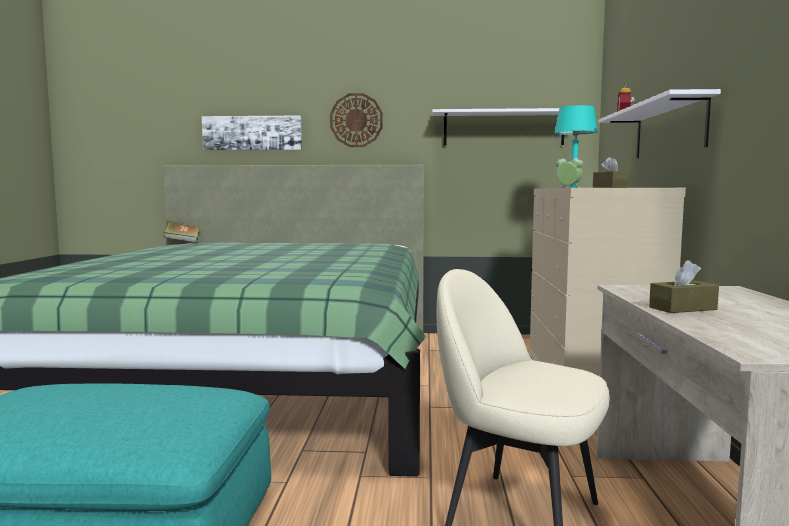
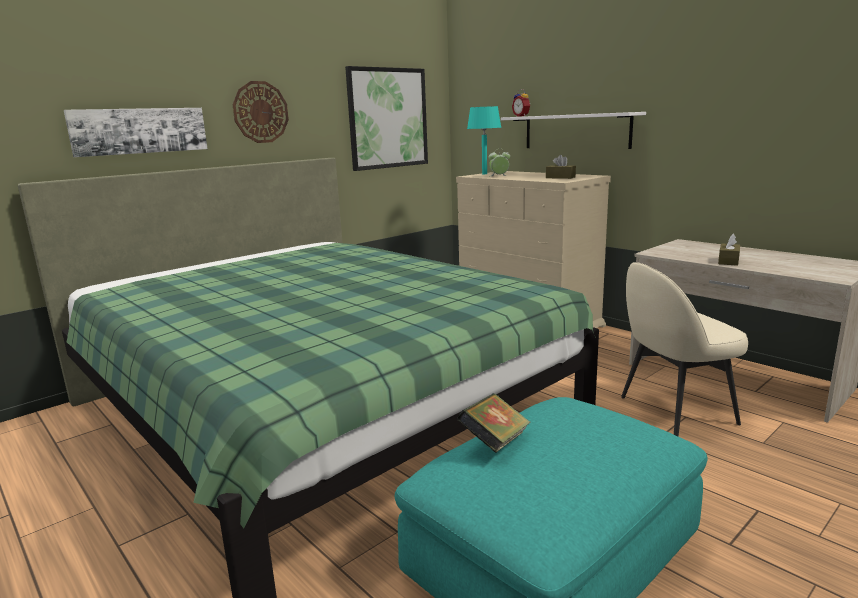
camera: 45 degrees left, 10 degrees up
book [164,221,200,243] -> book moved to [457,393,530,453]
white shelf [432,108,564,146] -> picture [345,66,428,171]

